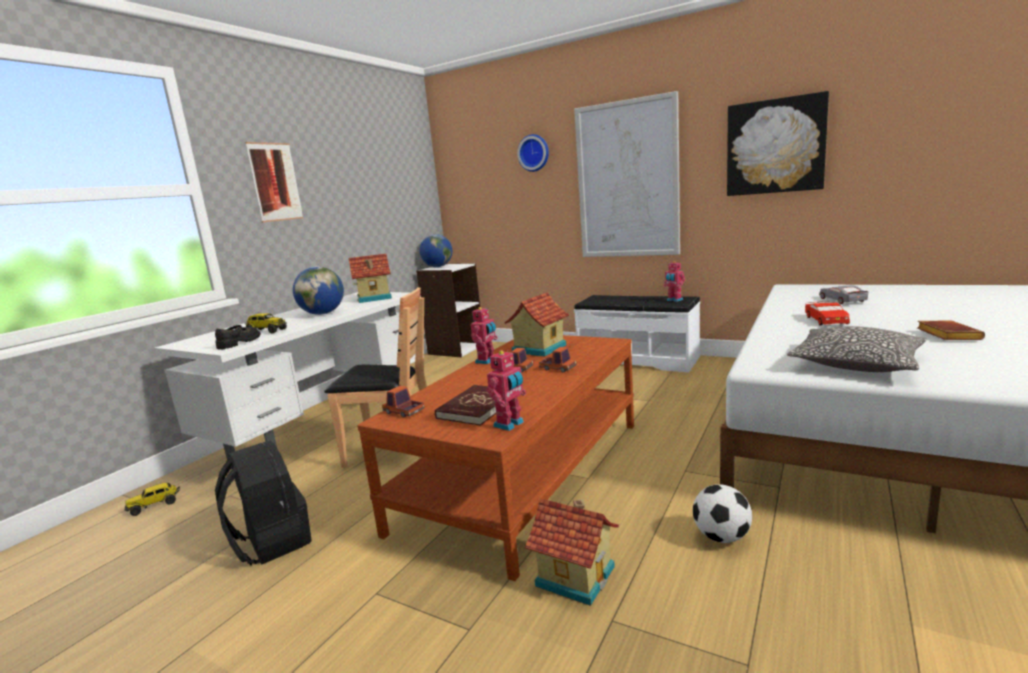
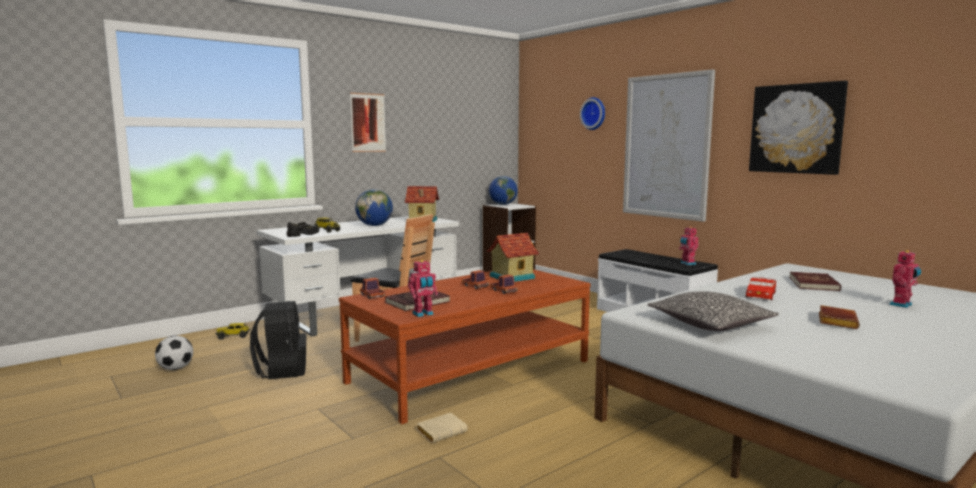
camera: 20 degrees right, 5 degrees down
toy robot [470,306,498,364] -> toy robot moved to [889,250,921,308]
toy house [525,498,619,606] -> beige book [417,413,468,443]
football [693,484,752,543] -> football moved to [155,336,193,370]
grey toy car [819,285,868,304] -> red book [789,272,841,291]

